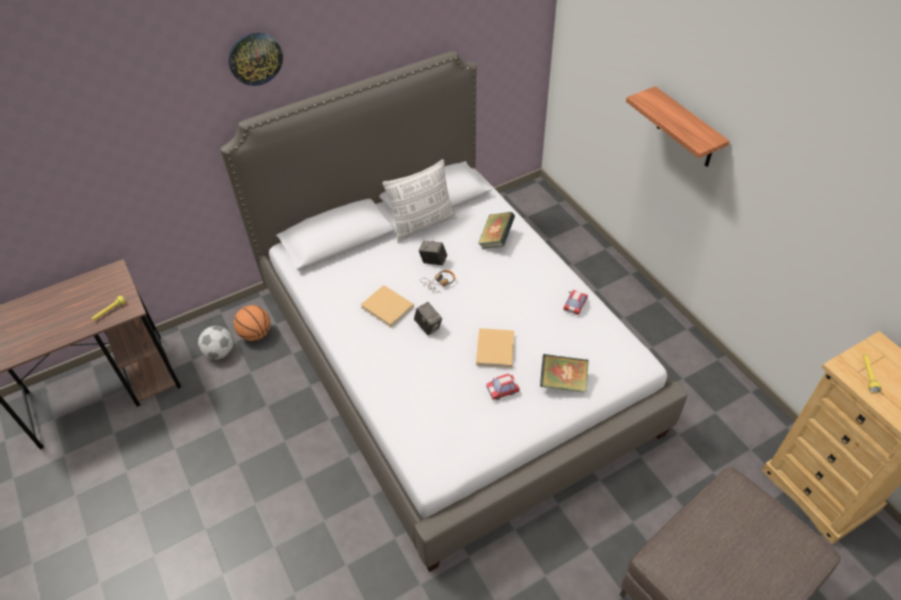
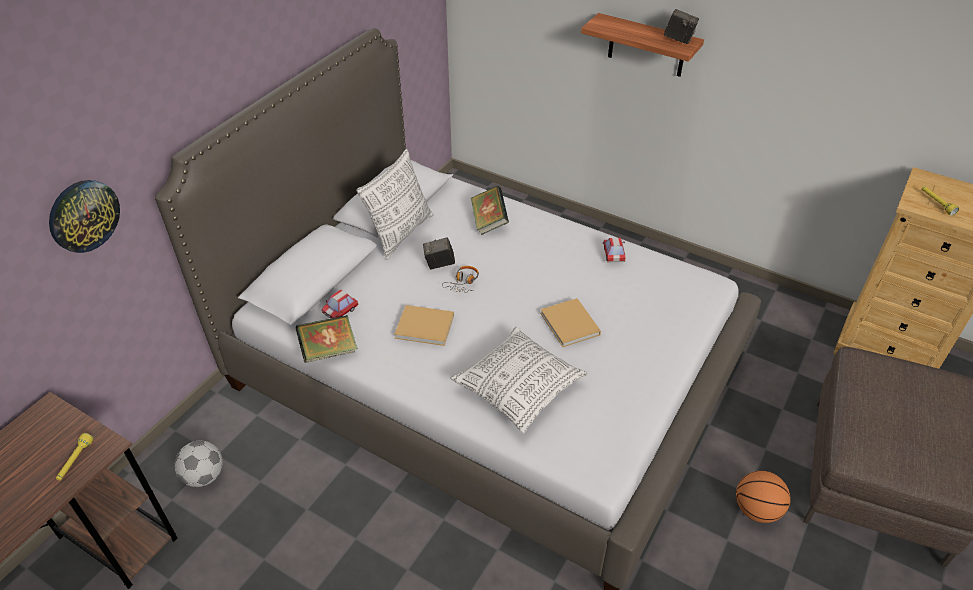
camera: 30 degrees left, 5 degrees down
wall clock [228,32,283,86] -> wall clock moved to [49,180,120,253]
basketball [234,305,270,341] -> basketball moved to [736,471,791,523]
camera [414,302,442,335] -> camera moved to [664,9,699,44]
toy car [486,373,520,400] -> toy car moved to [322,289,359,319]
book [540,354,589,392] -> book moved to [296,315,358,363]
none -> pillow [451,327,587,434]

